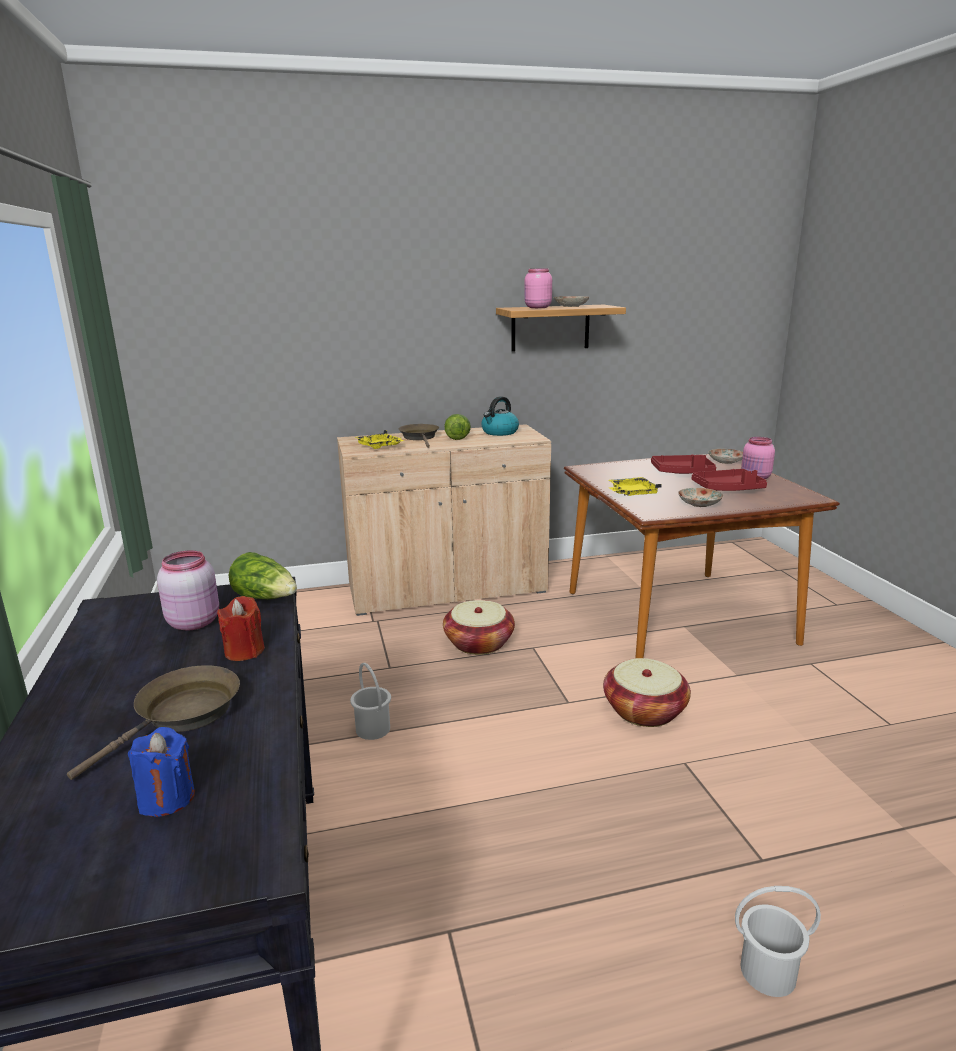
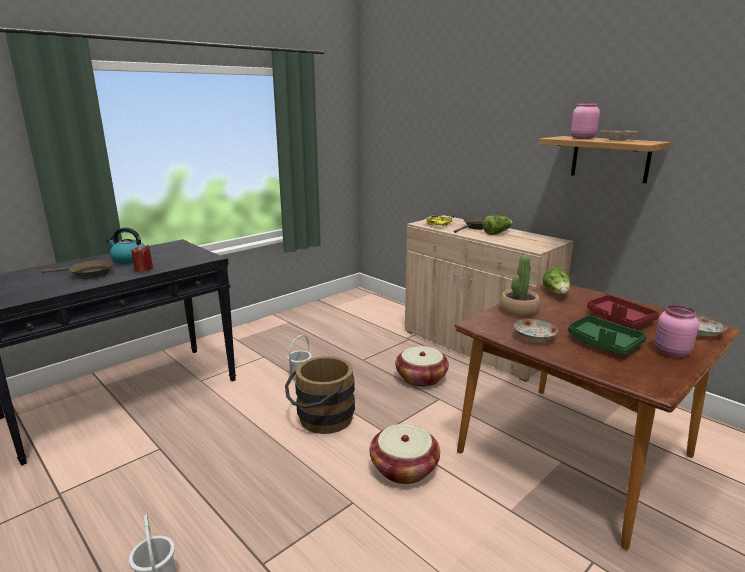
camera: 60 degrees right, 0 degrees up
blue candle [128,727,195,817] -> none
pink jar [157,550,219,630] -> none
lettuce [229,552,297,599] -> lettuce moved to [543,267,571,294]
kettle [481,396,519,436] -> kettle moved to [106,228,146,264]
yellow tray [608,477,662,496] -> potted plant [500,255,540,316]
red tray [692,469,767,491] -> green tray [568,315,647,356]
none -> brown bucket [285,356,355,434]

